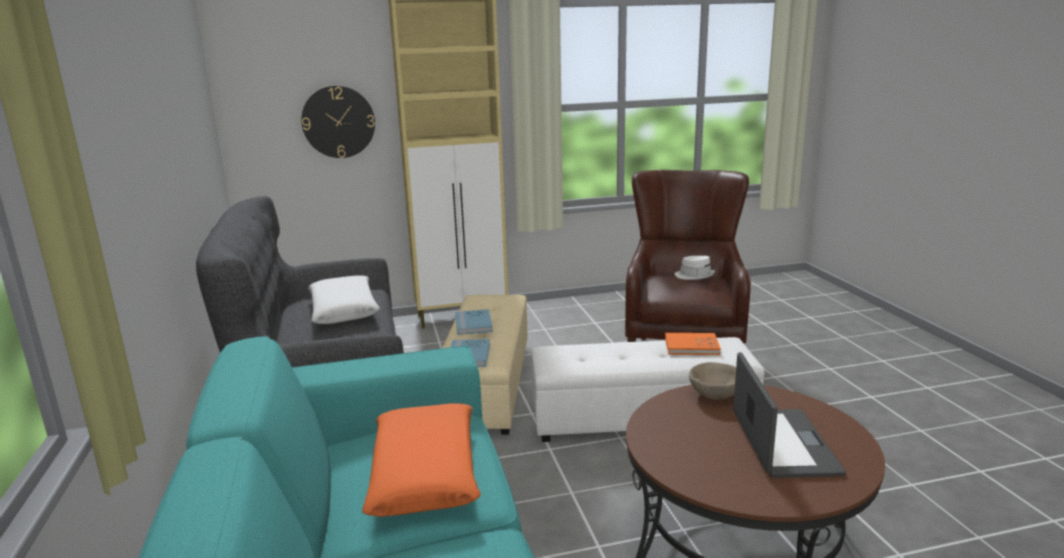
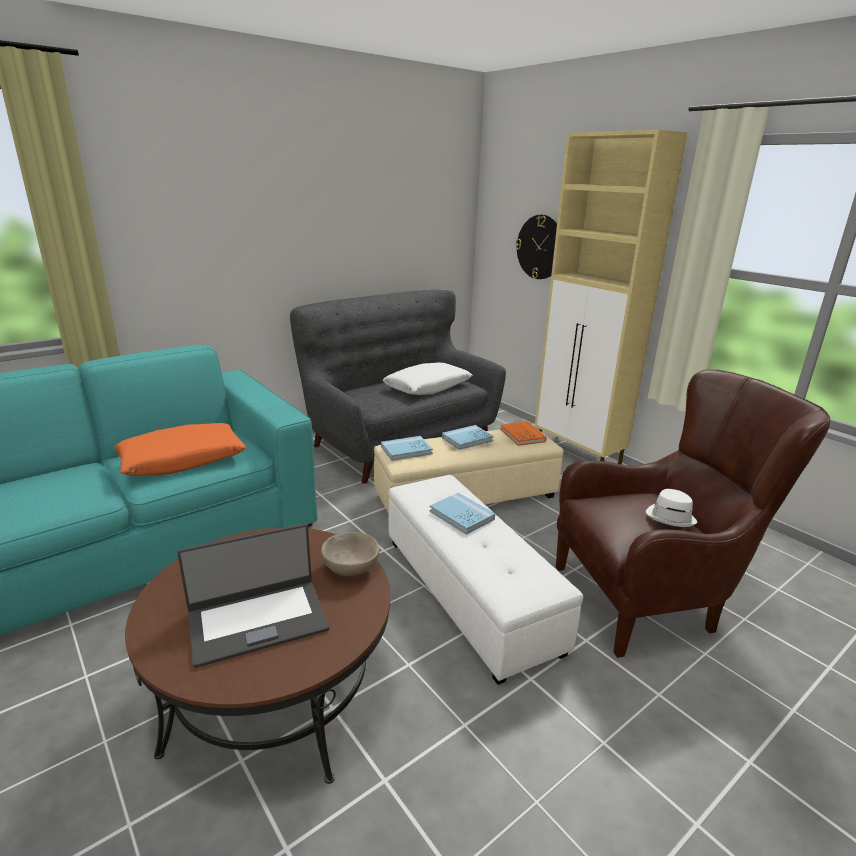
camera: 65 degrees right, 5 degrees up
orange book [665,333,721,355] -> orange book moved to [500,421,547,446]
none -> blue book [429,493,495,535]

